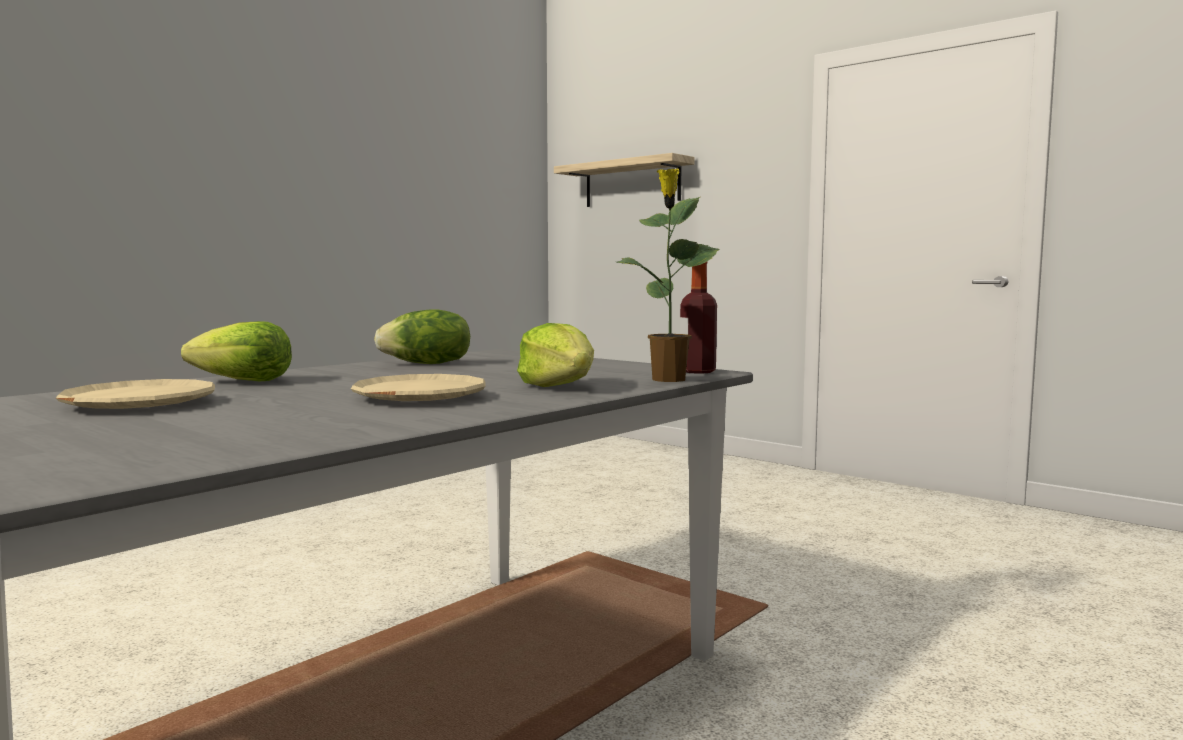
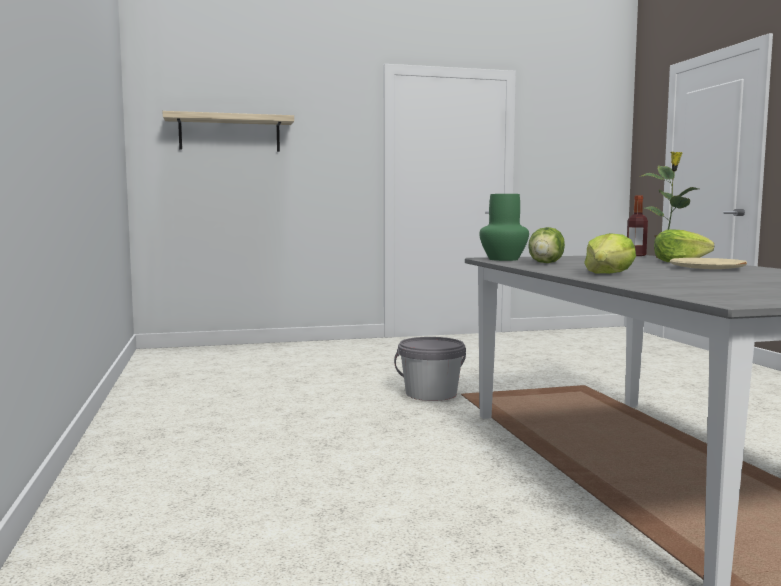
camera: 55 degrees left, 0 degrees up
beige plate [56,379,215,409] -> none
none -> grey bucket [394,337,466,401]
none -> green vase [479,194,529,261]

